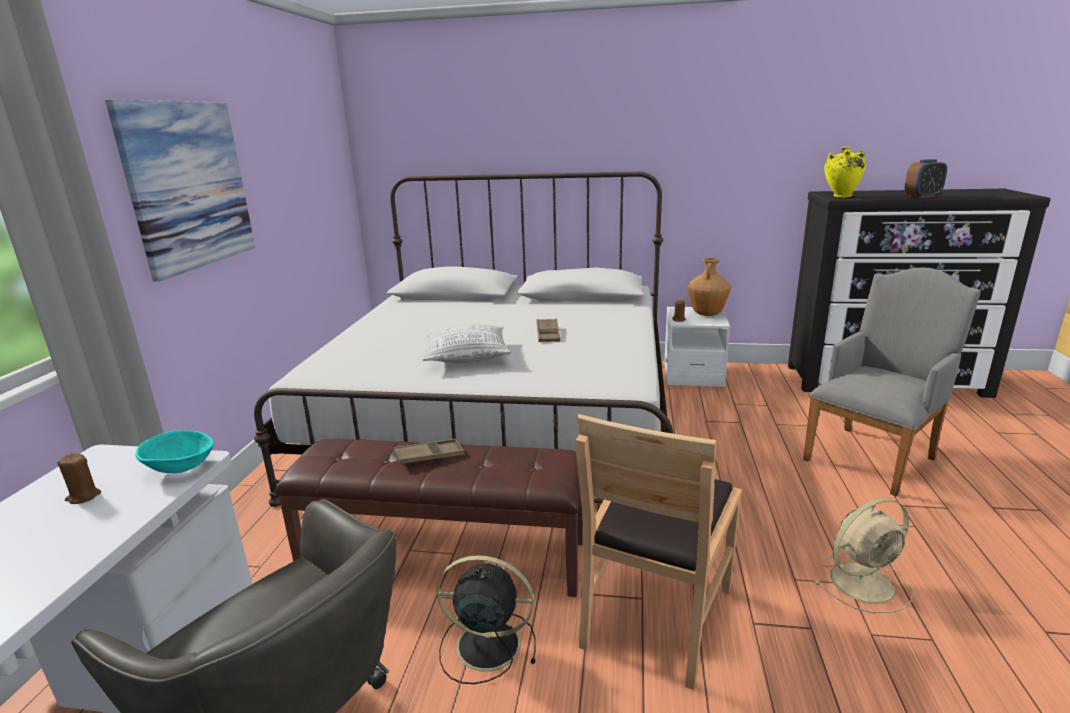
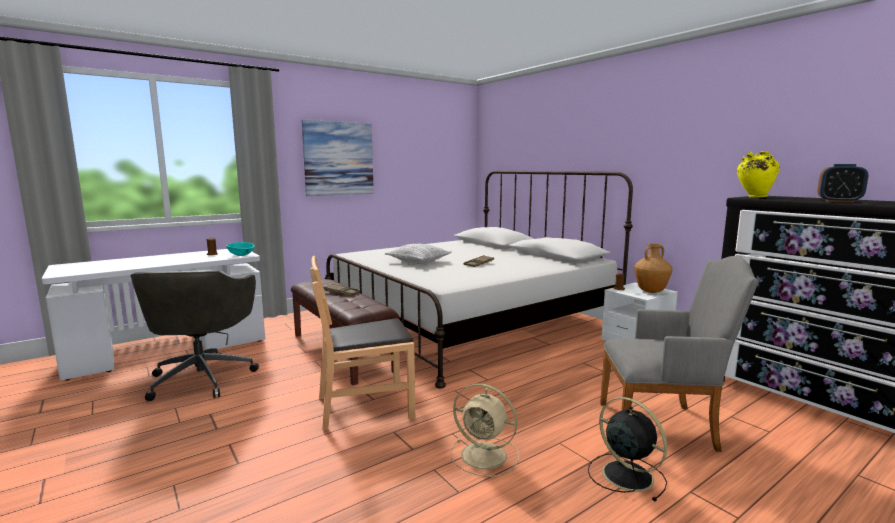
camera: 45 degrees right, 10 degrees down
black fan [437,555,535,684] -> black fan moved to [588,397,667,501]

